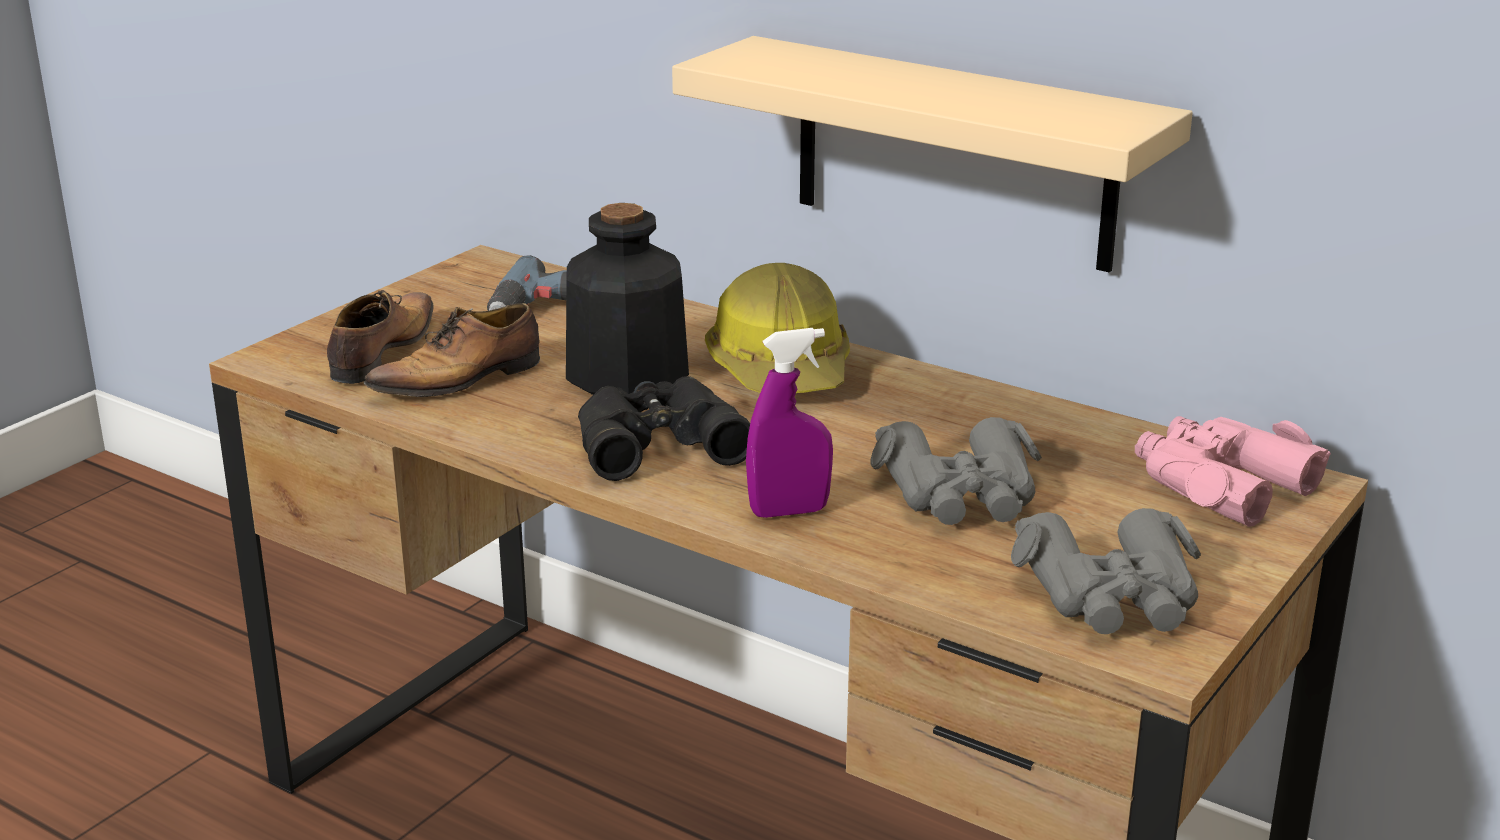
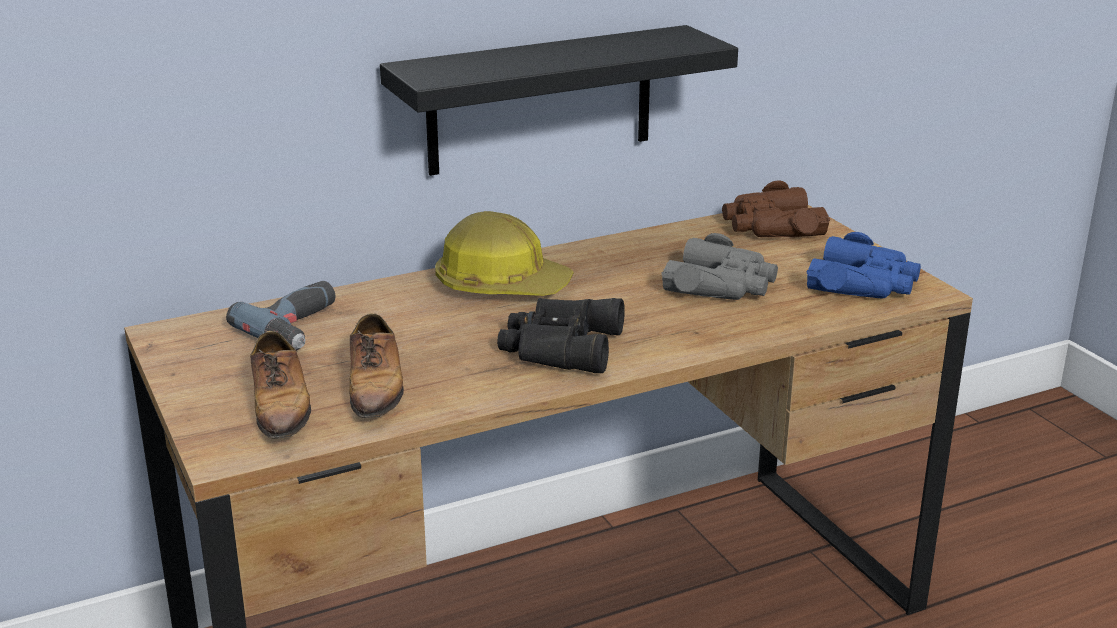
camera: 60 degrees left, 0 degrees up
shoe [327,290,434,384] -> shoe turned 150 degrees counterclockwise [250,331,311,446]
bottle [566,203,689,395] -> none
beige shelf [672,36,1193,273] -> black shelf [380,25,738,176]
purple spray bottle [746,328,833,518] -> none
grey binoculars [1011,508,1201,634] -> blue binoculars [807,232,921,298]
pink binoculars [1135,416,1331,527] -> brown binoculars [722,181,830,237]

